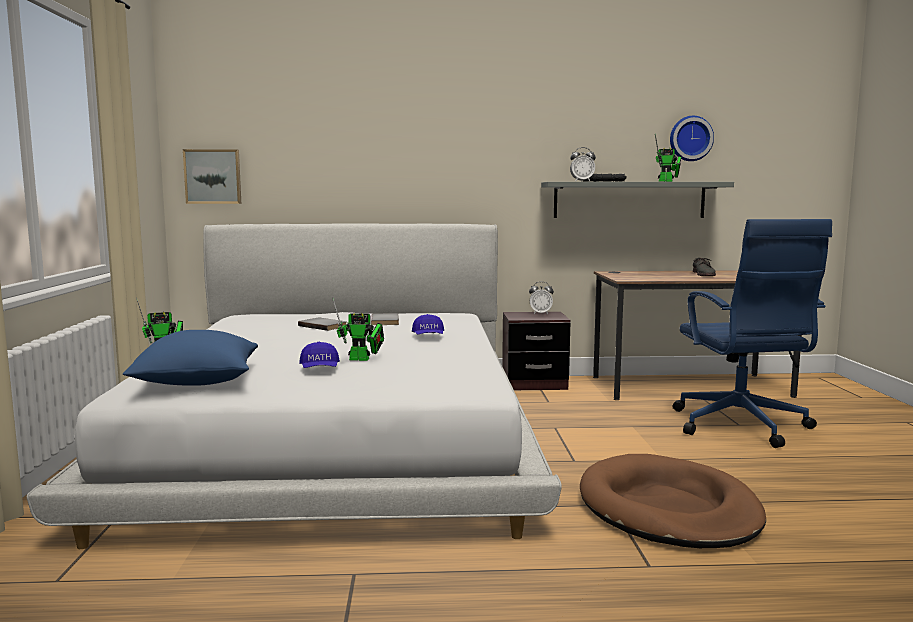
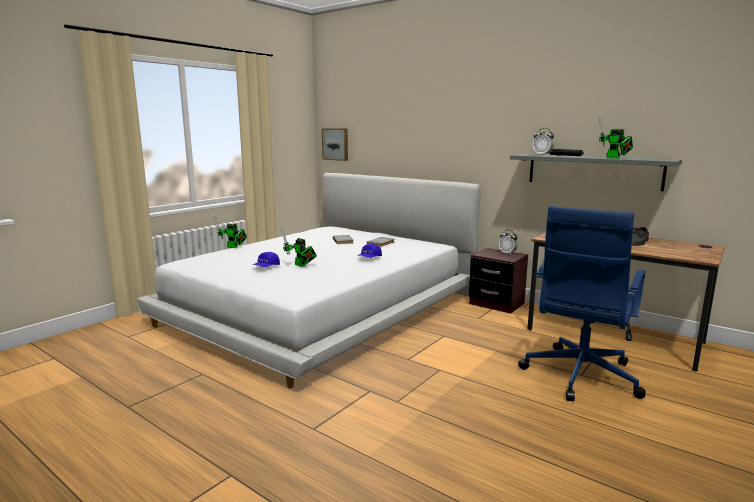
camera: 40 degrees right, 5 degrees up
blue pillow [123,330,258,386] -> none
brown dog bed [580,454,766,548] -> none
wall clock [670,116,714,161] -> none

